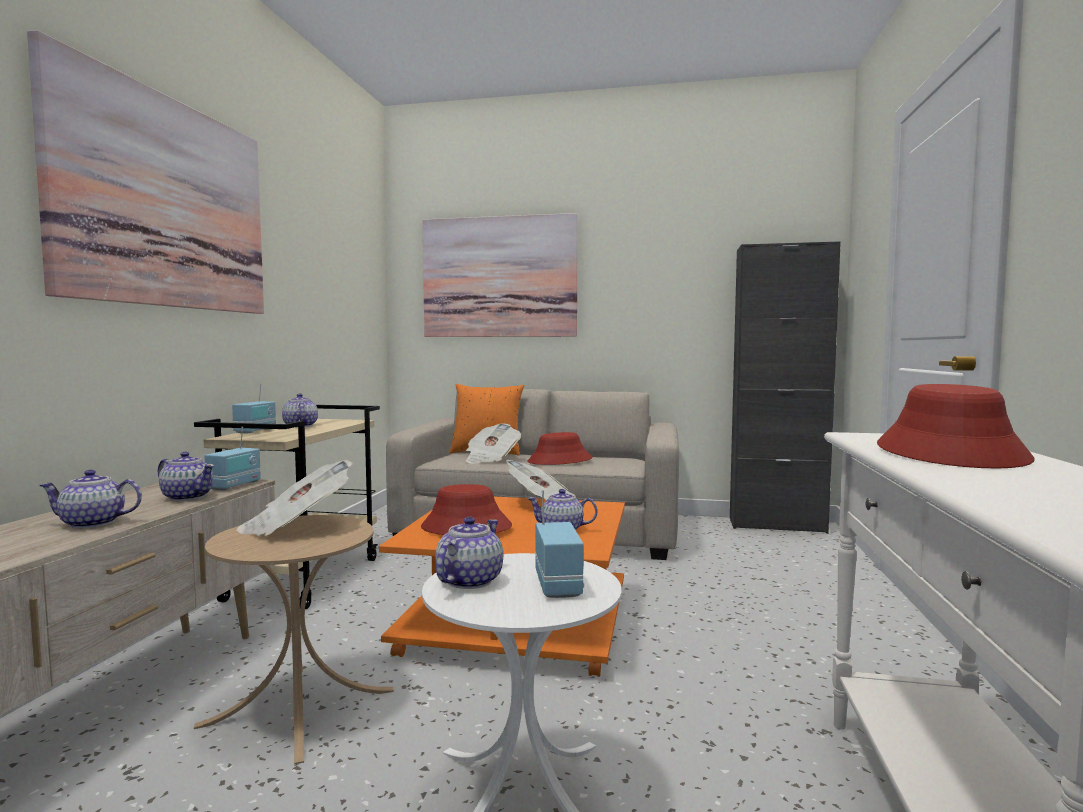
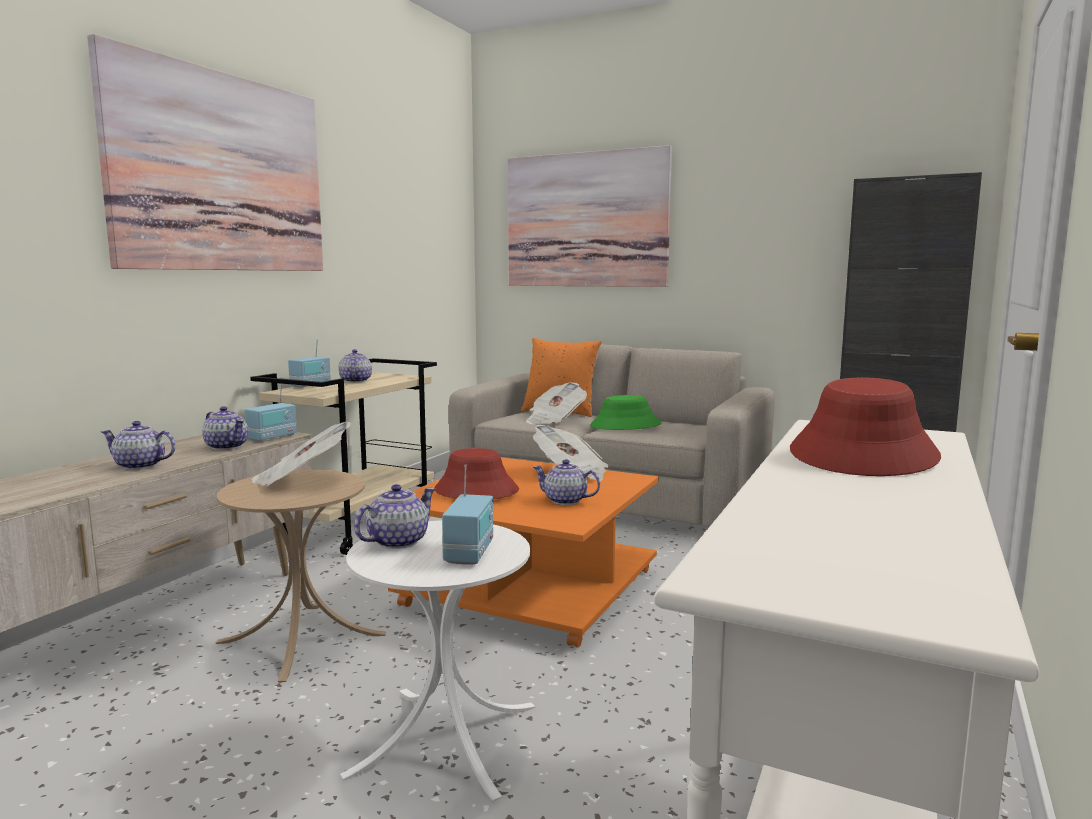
camera: 15 degrees right, 5 degrees up
red hat [527,432,593,465] -> green hat [590,395,662,430]

